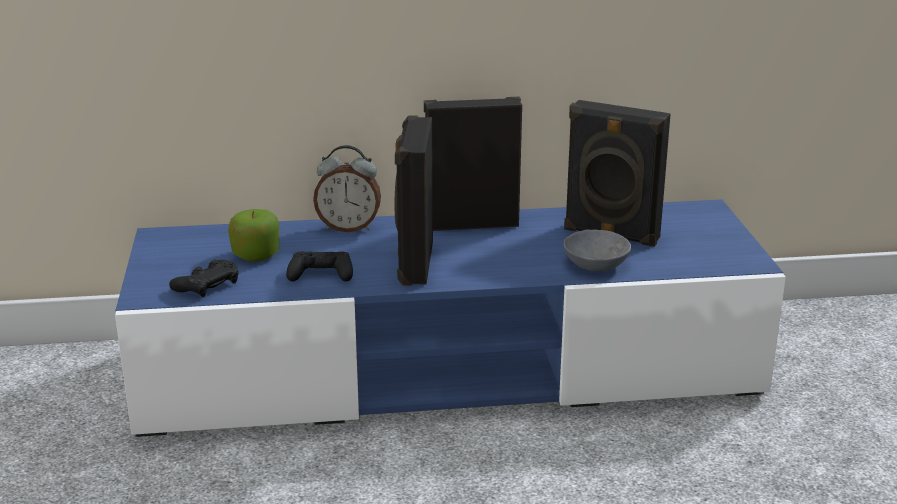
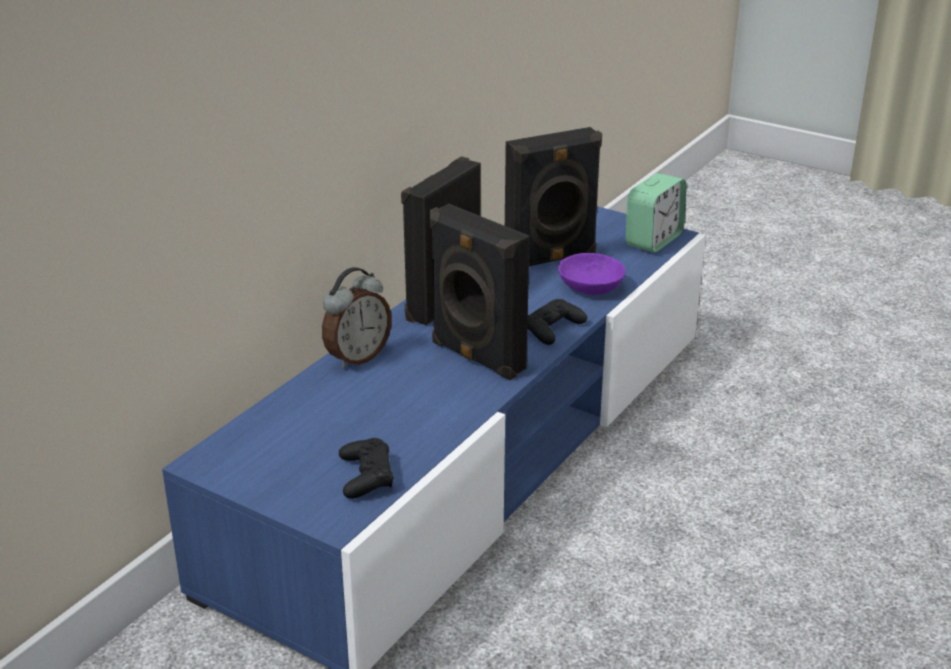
camera: 50 degrees left, 5 degrees up
apple [228,209,279,261] -> none
black game controller [286,251,353,282] -> black game controller moved to [527,299,587,345]
grey bowl [564,230,631,272] -> purple bowl [558,253,626,295]
none -> alarm clock [626,173,687,252]

